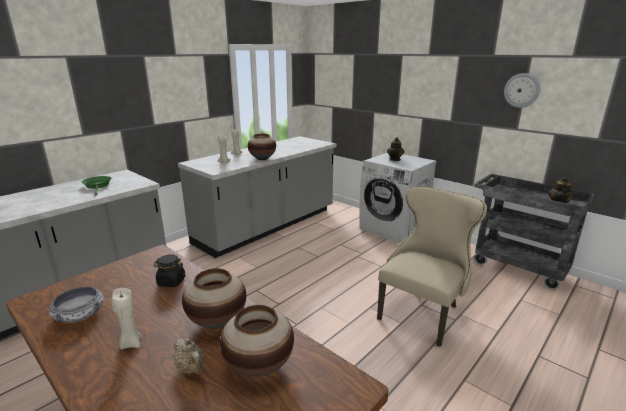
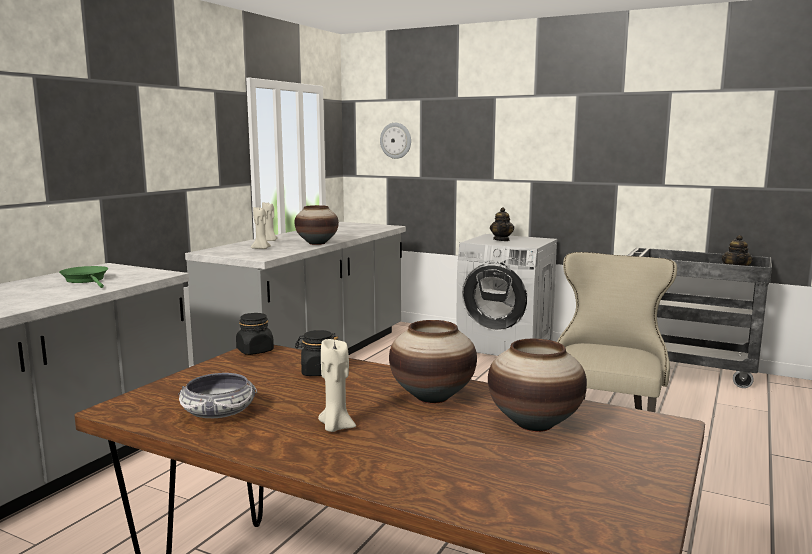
camera: 15 degrees left, 10 degrees down
beige teapot [174,339,204,374] -> none
wall clock [504,73,540,108] -> wall clock moved to [380,123,411,159]
none -> black jar [236,313,274,355]

